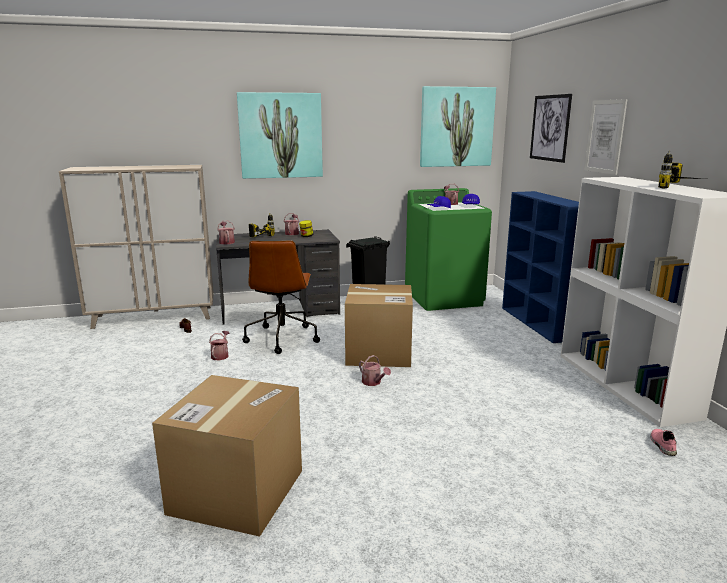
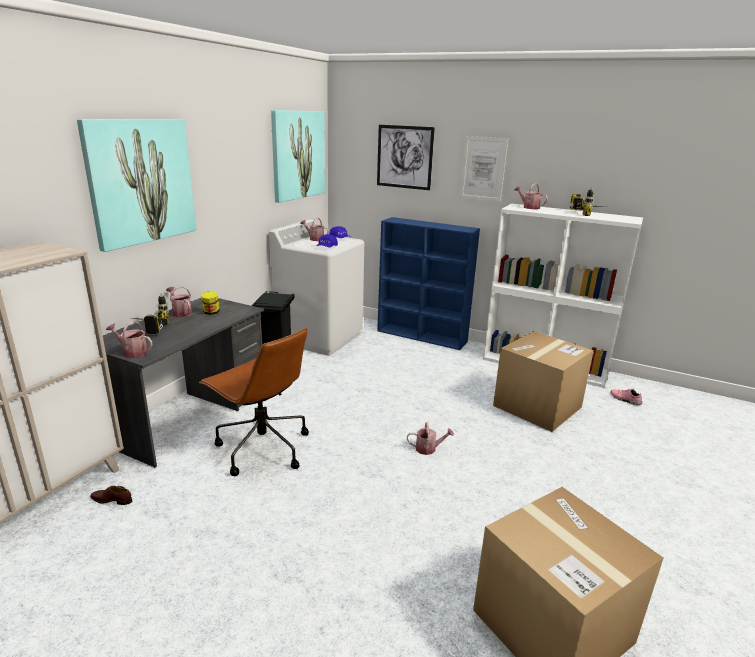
camera: 50 degrees left, 5 degrees up
watering can [209,331,230,360] -> watering can moved to [515,183,548,209]
cardboard box [345,284,413,367] -> cardboard box moved to [493,331,594,432]
green washing machine [405,188,492,311] -> white washing machine [269,219,364,356]

